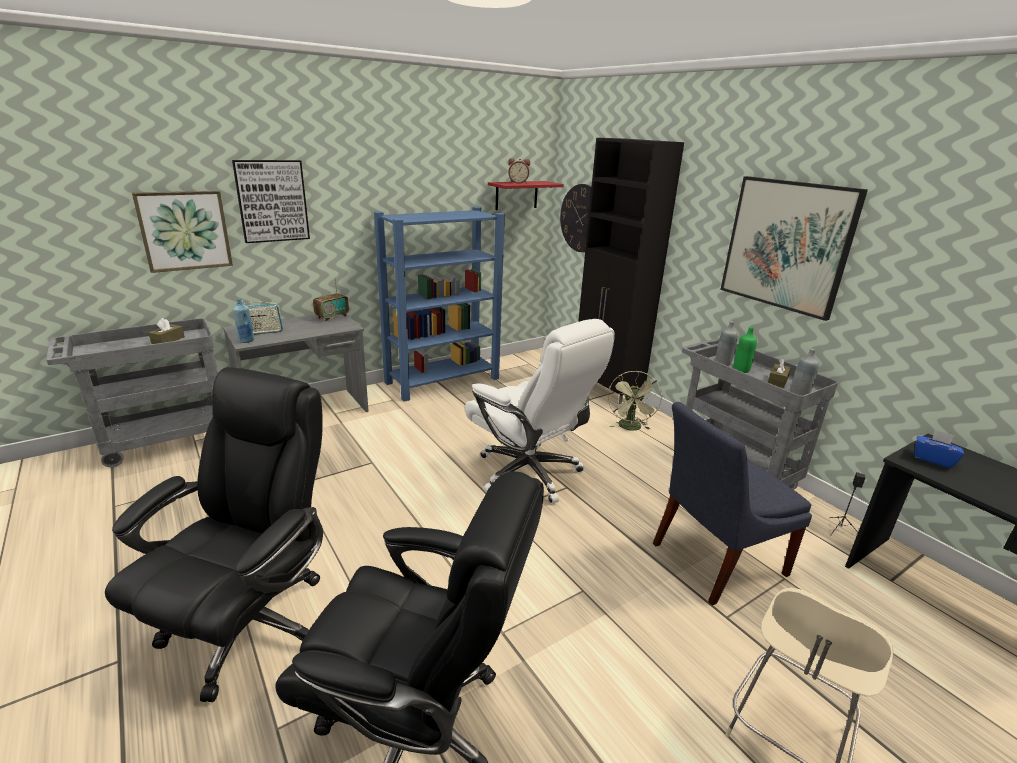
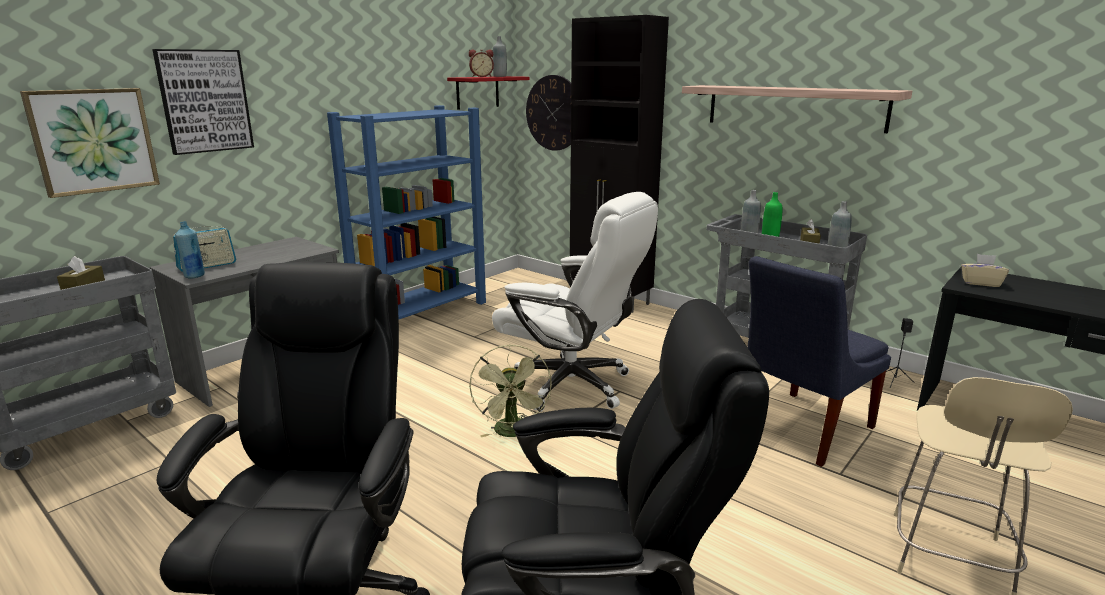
camera: 15 degrees left, 5 degrees down
radio [313,277,349,322] -> none
green fan [608,371,662,431] -> green fan moved to [469,345,552,437]
picture [720,176,868,321] -> shelf [682,85,912,133]
blue tissue box [915,430,964,468] -> beige tissue box [961,254,1009,287]
none -> grey bottle [493,36,507,77]

